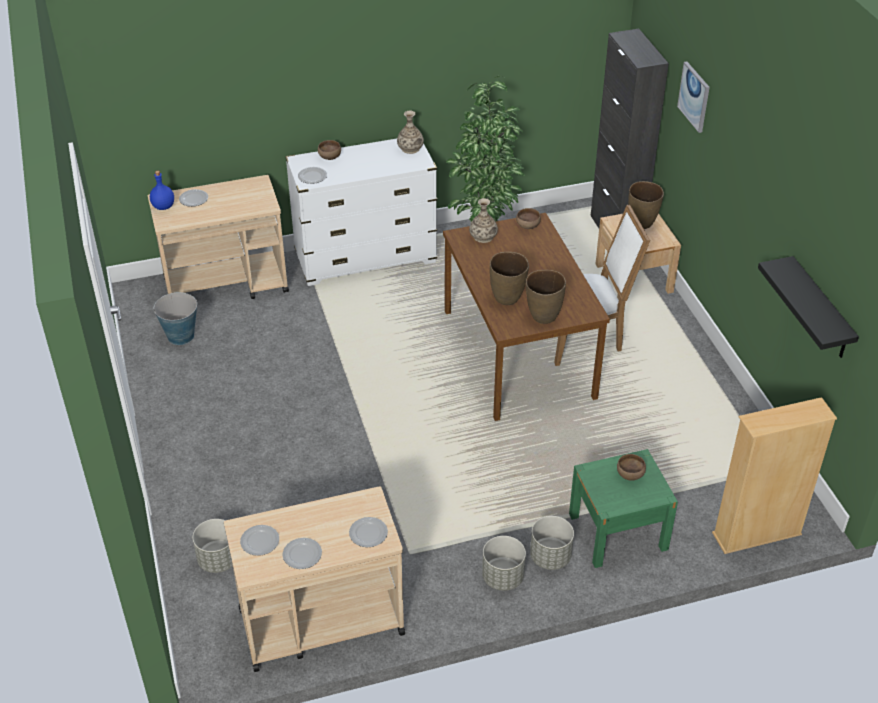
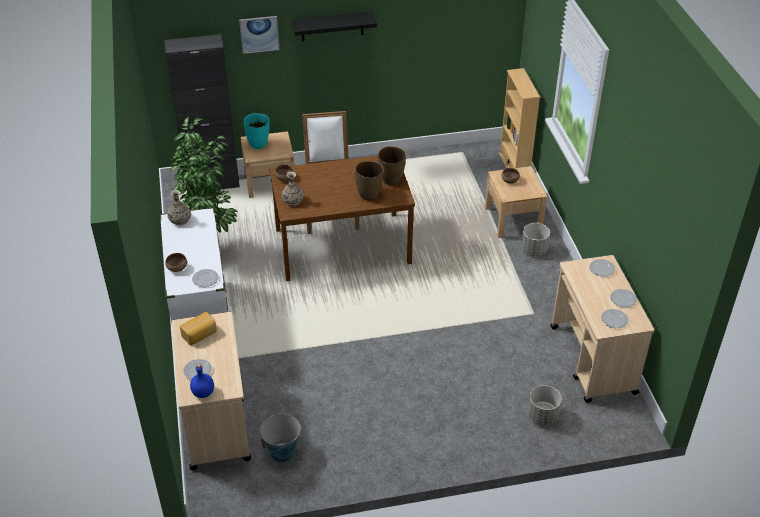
camera: 85 degrees left, 0 degrees up
grey planter [482,536,526,591] -> none
green nightstand [569,449,678,568] -> beige nightstand [485,166,547,238]
brown vase [628,181,664,229] -> turquoise vase [244,113,270,149]
black shelf [758,256,859,358] -> black shelf moved to [292,11,377,41]
none -> bread [180,312,217,345]

